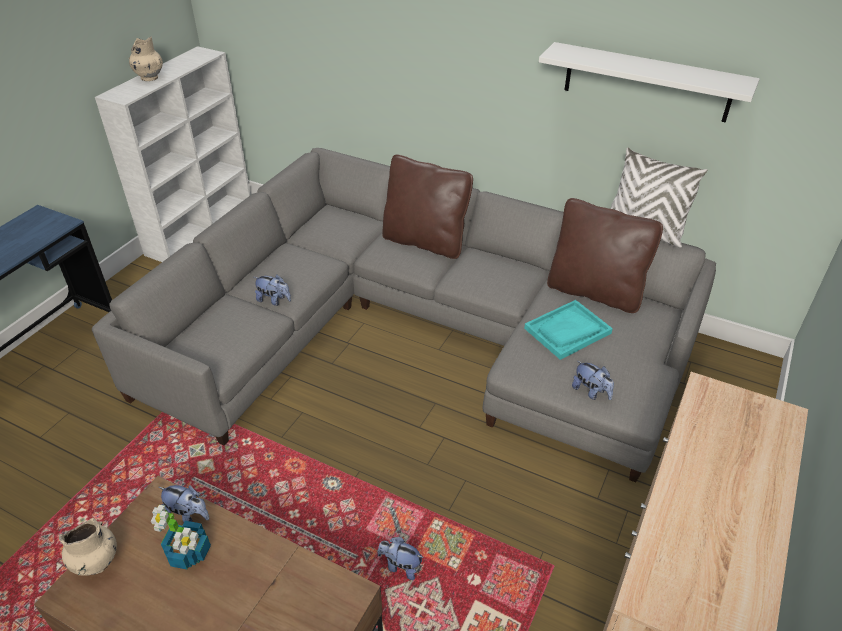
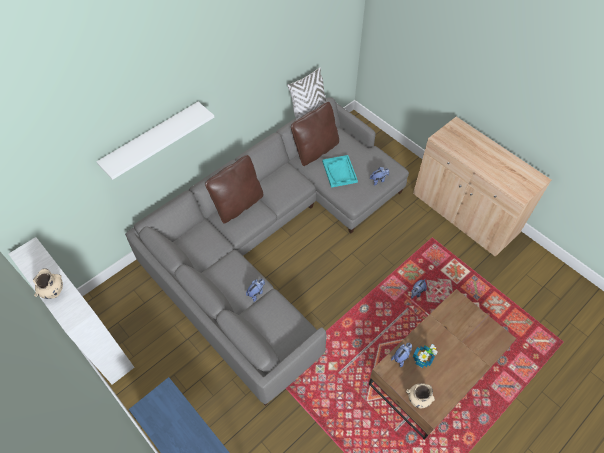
camera: 70 degrees left, 15 degrees up
white shelf [539,42,760,123] -> white shelf moved to [96,102,214,180]

